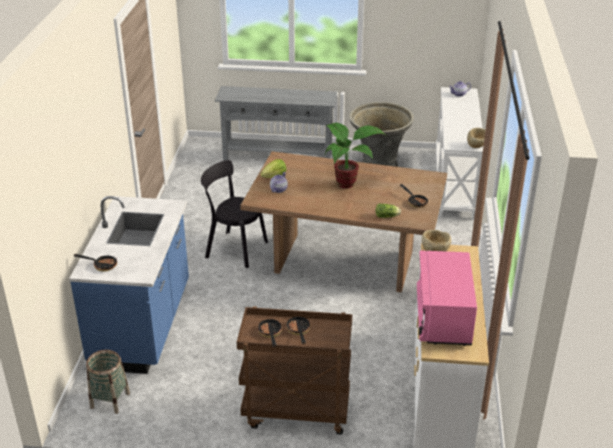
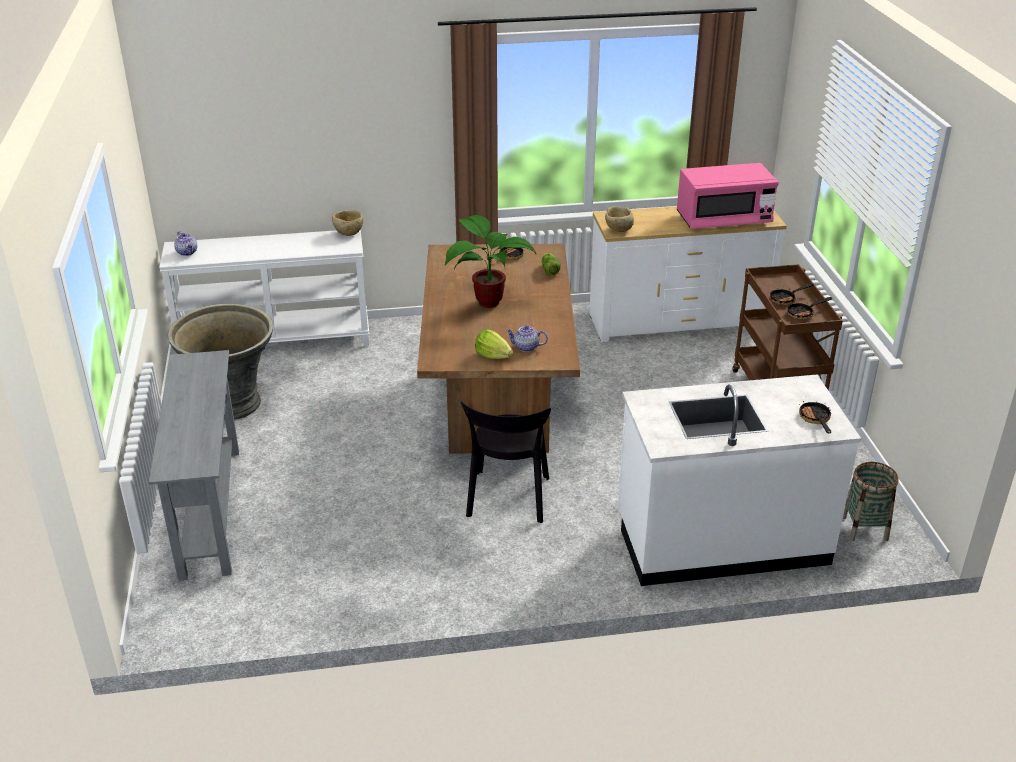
camera: 105 degrees left, 0 degrees up
blue counter [69,196,189,374] -> white counter [618,375,861,586]

